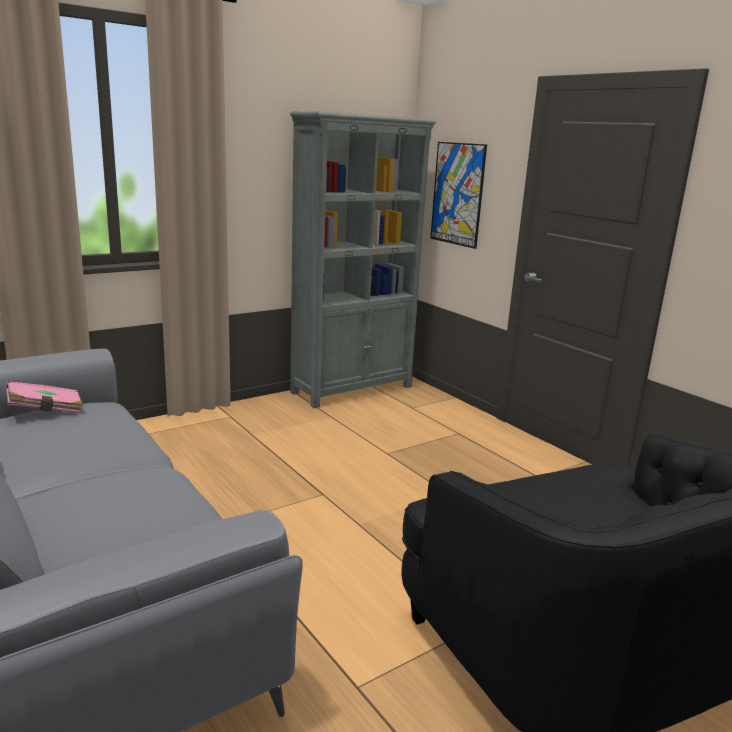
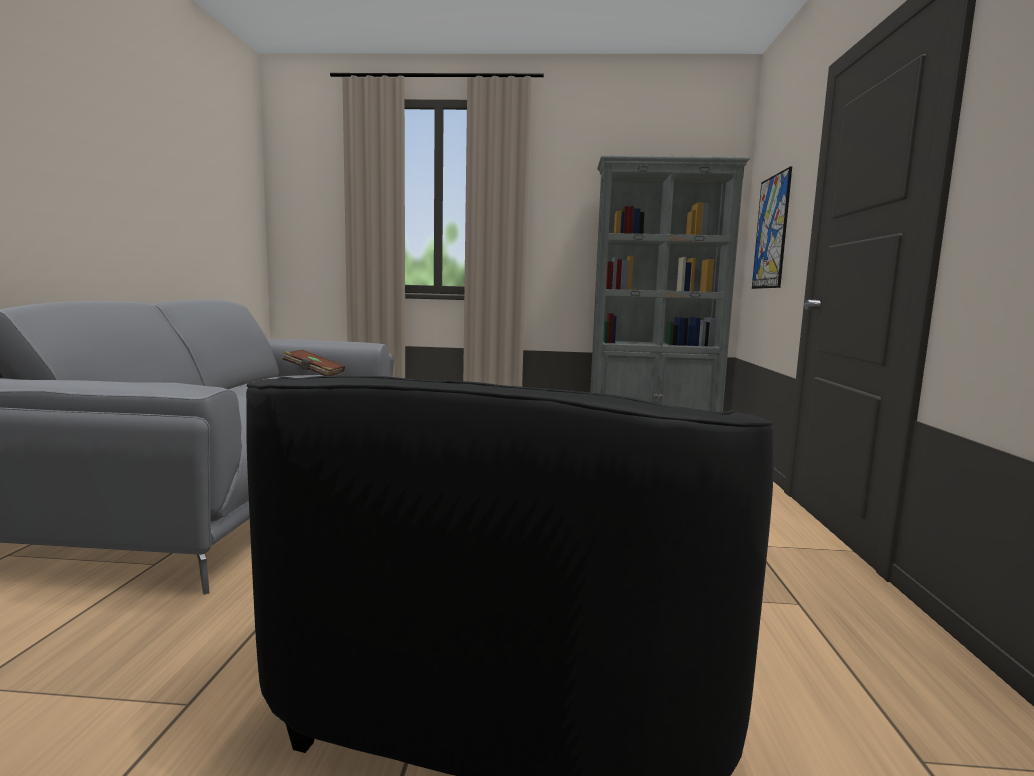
camera: 40 degrees right, 10 degrees down
pink book [6,380,83,414] -> brown book [283,350,345,376]

